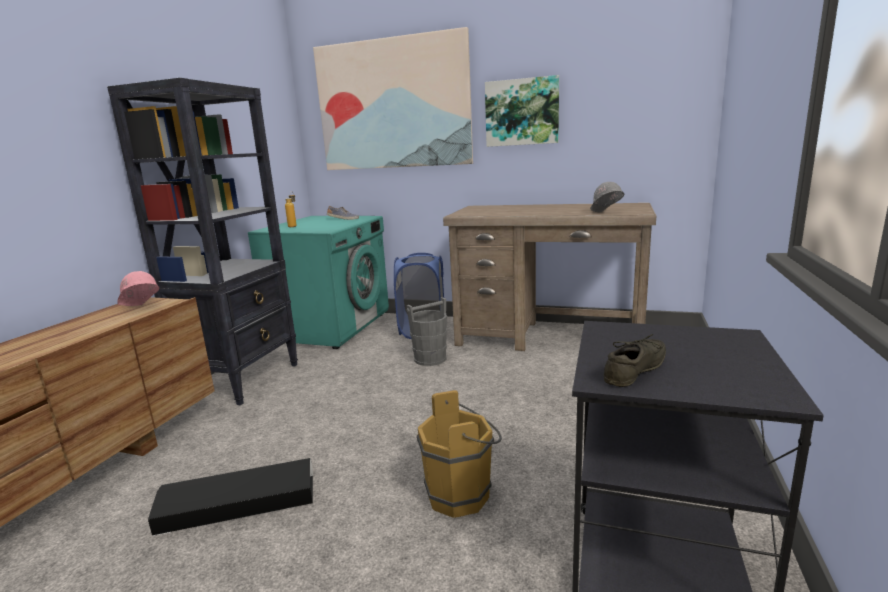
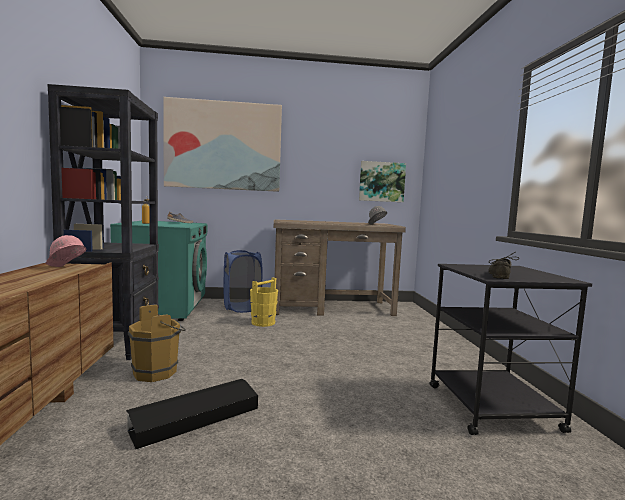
camera: 25 degrees left, 10 degrees down
grey bucket [406,297,447,366] -> yellow bucket [250,277,278,327]
brown bucket [417,390,502,518] -> brown bucket moved to [128,304,186,382]
picture [485,75,559,147] -> picture moved to [359,161,406,202]

